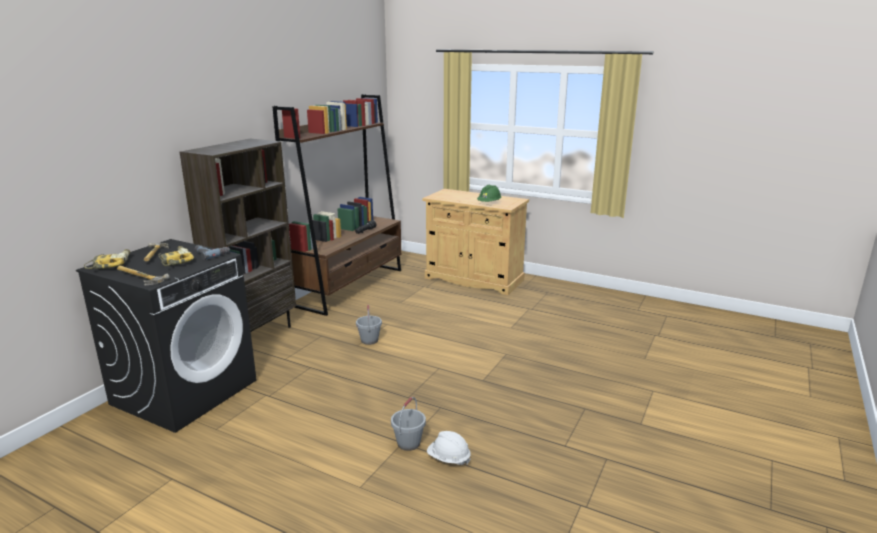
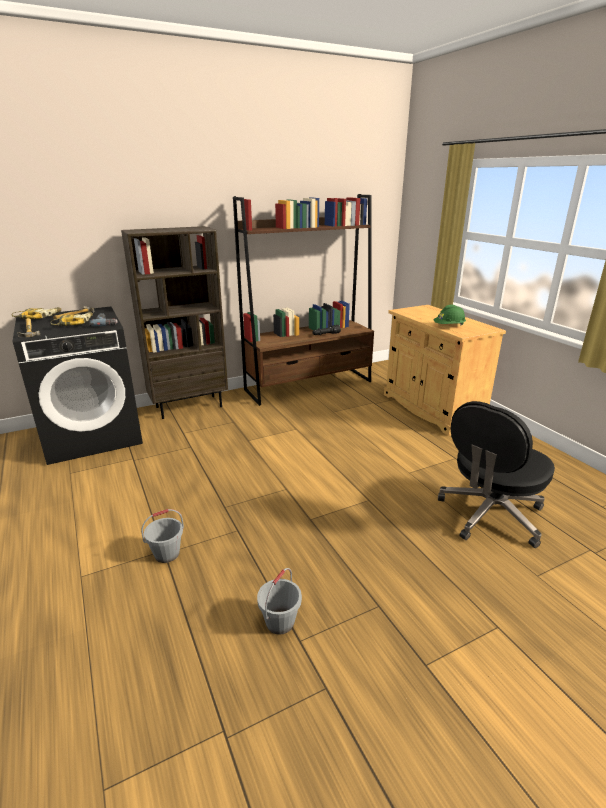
camera: 35 degrees right, 5 degrees up
grey bucket [356,305,382,345] -> grey bucket moved to [257,568,302,635]
white hard hat [427,431,471,465] -> none
none -> black office chair [438,401,555,548]

